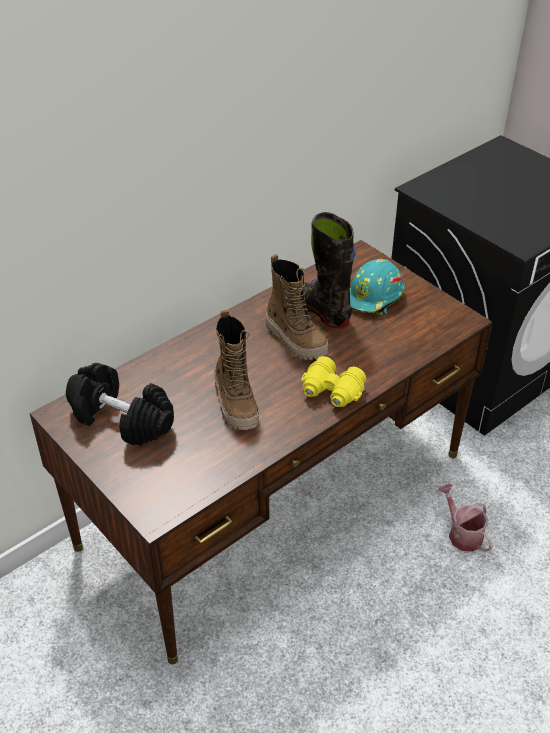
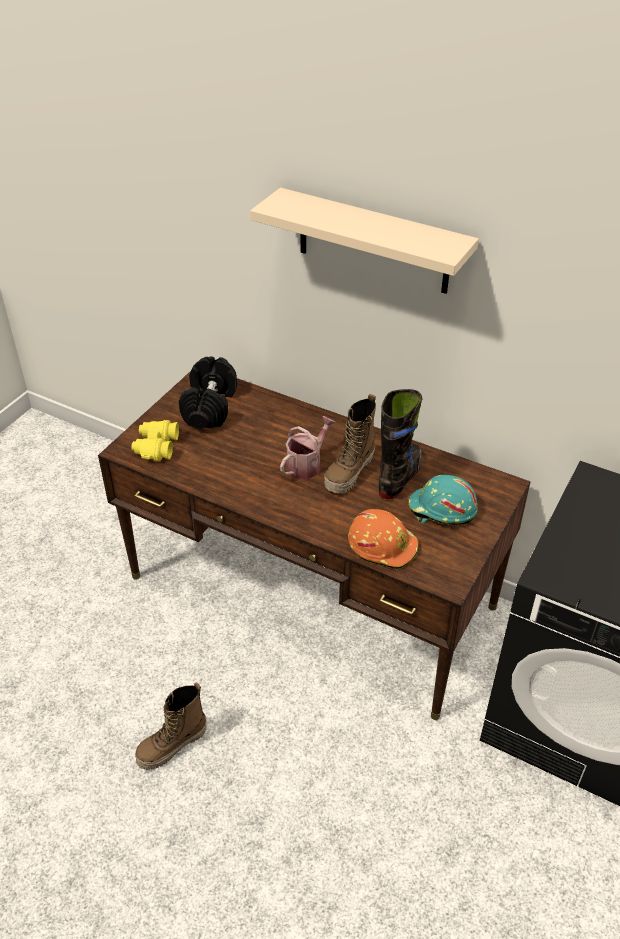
camera: 70 degrees right, 0 degrees up
boot [214,310,259,430] -> boot moved to [135,683,207,770]
yellow binoculars [301,356,366,407] -> yellow binoculars moved to [131,420,179,461]
watering can [438,484,493,552] -> watering can moved to [280,416,336,479]
none -> beige shelf [250,188,479,294]
none -> orange hard hat [348,509,419,569]

